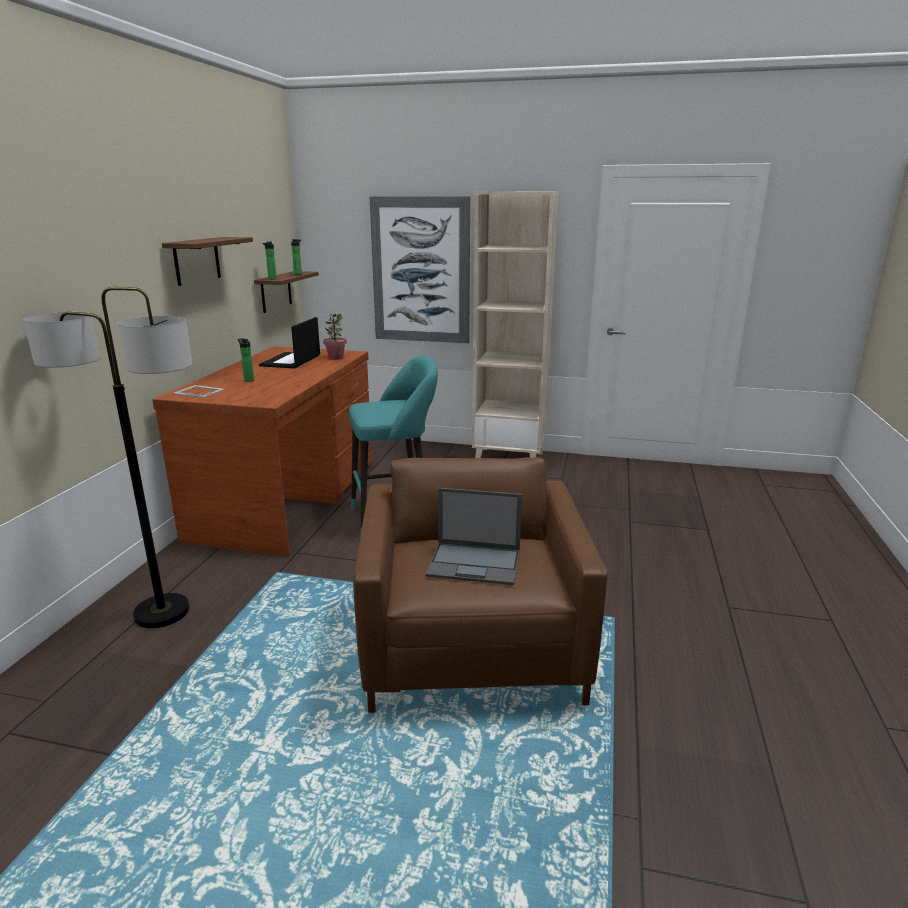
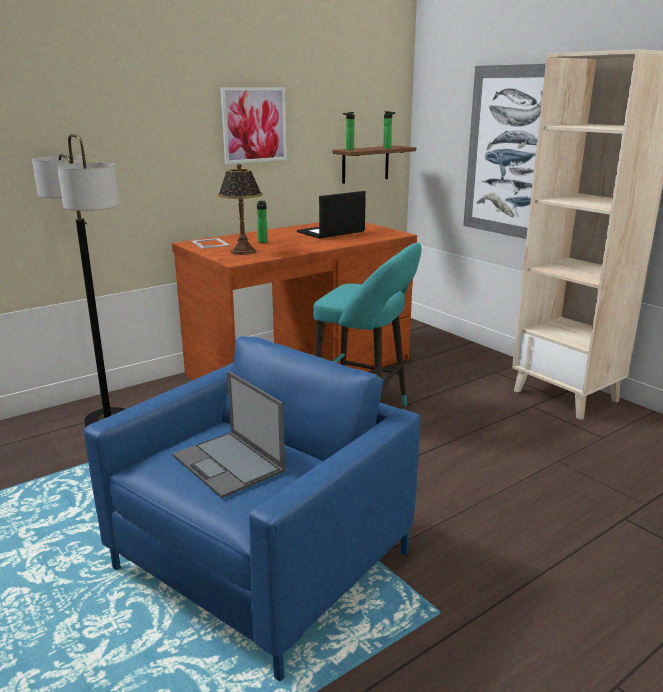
camera: 40 degrees right, 0 degrees up
brown shelf [162,237,253,286] -> picture [220,87,287,164]
potted plant [323,314,347,360] -> none
brown armchair [353,457,608,713] -> blue armchair [84,336,421,682]
none -> table lamp [218,164,263,255]

